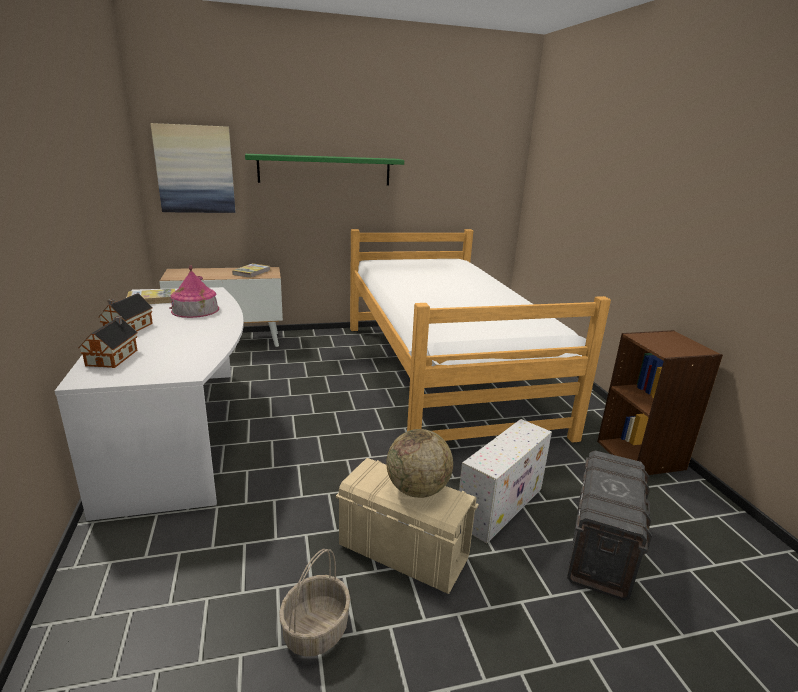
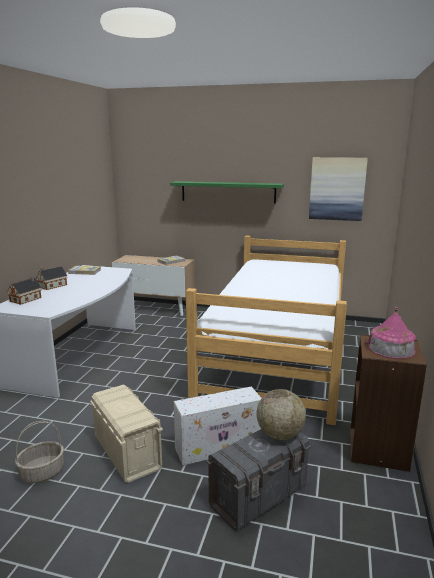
camera: 30 degrees right, 5 degrees down
picture [151,123,235,213] -> picture moved to [309,157,368,221]
toy house [169,265,219,318] -> toy house moved to [365,307,416,359]
globe [386,429,453,498] -> globe moved to [257,389,306,440]

